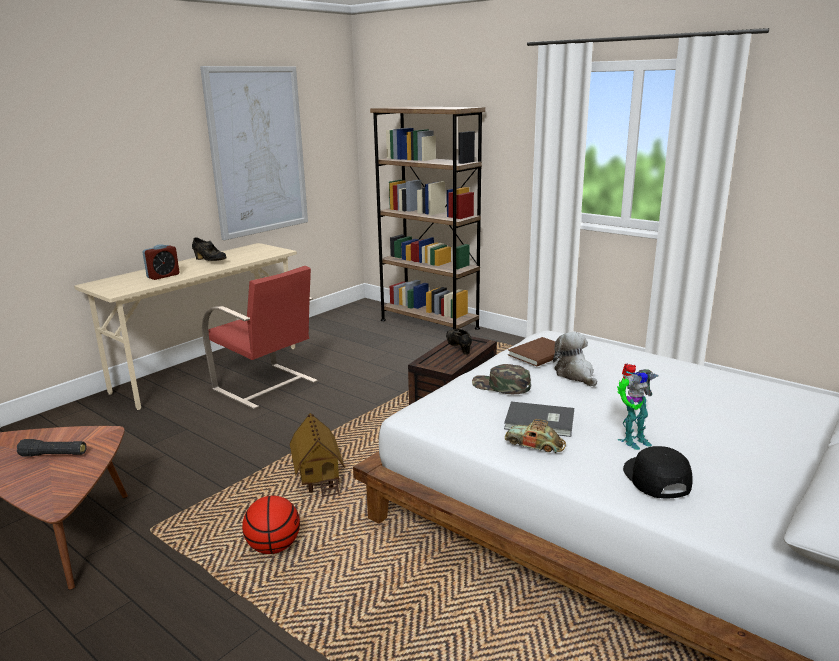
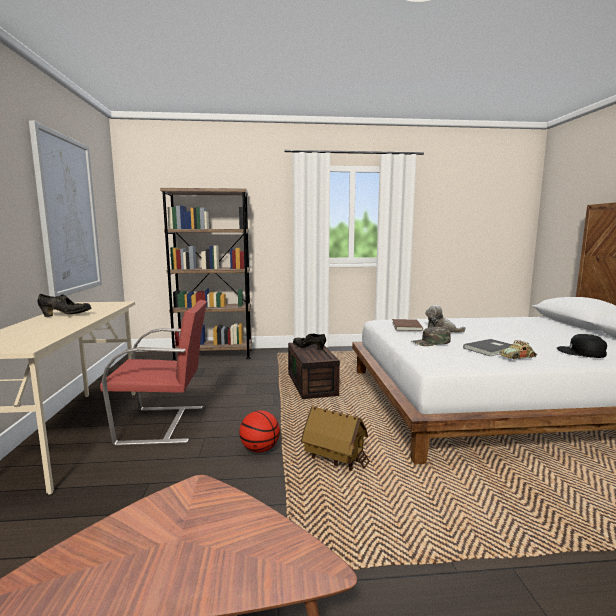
camera: 45 degrees left, 10 degrees down
black flashlight [17,439,86,457] -> none
alarm clock [143,244,179,280] -> none
basketball [242,496,300,554] -> basketball moved to [239,410,280,453]
toy robot [617,364,659,450] -> none

